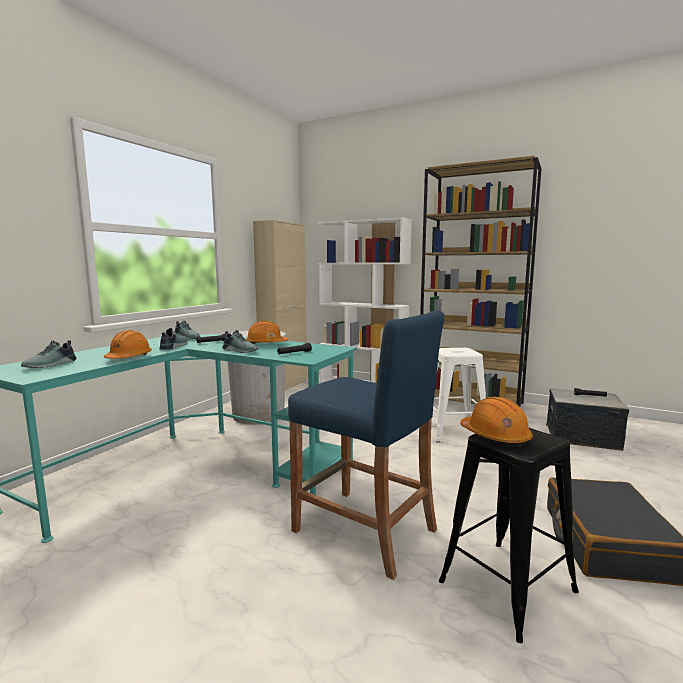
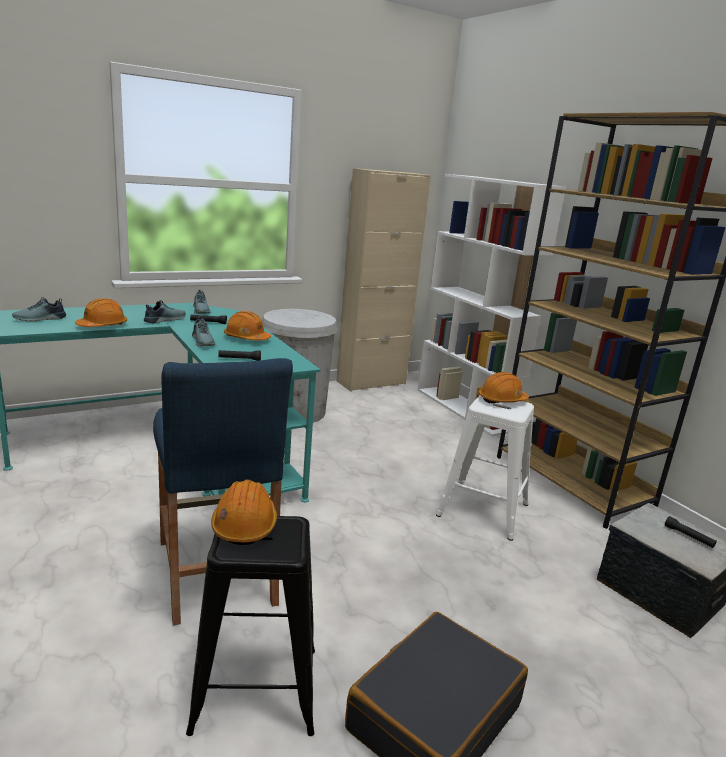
camera: 30 degrees right, 10 degrees up
none -> orange hard hat [479,372,529,403]

